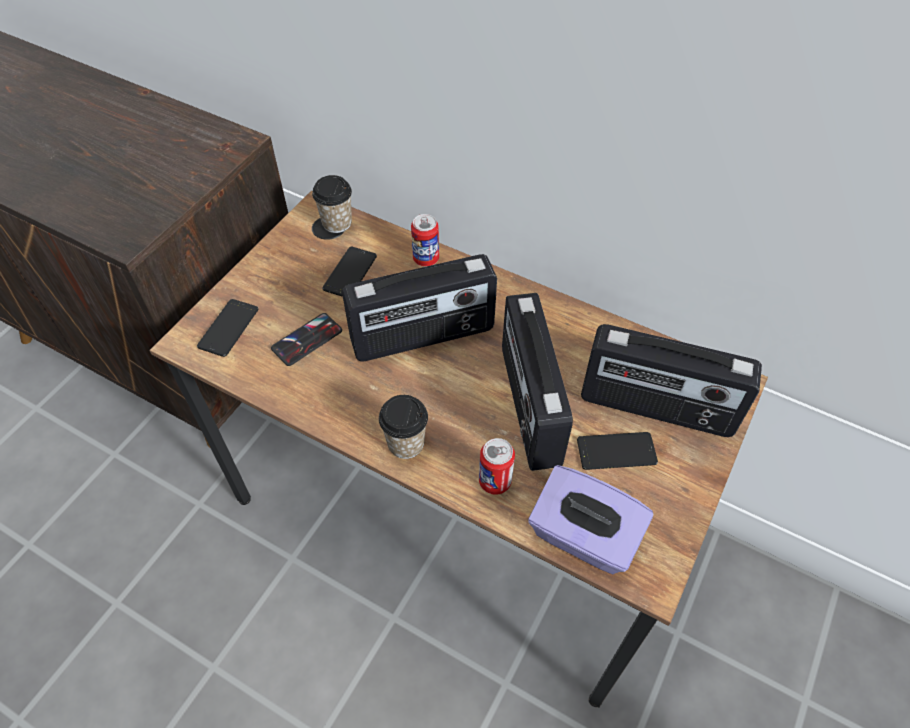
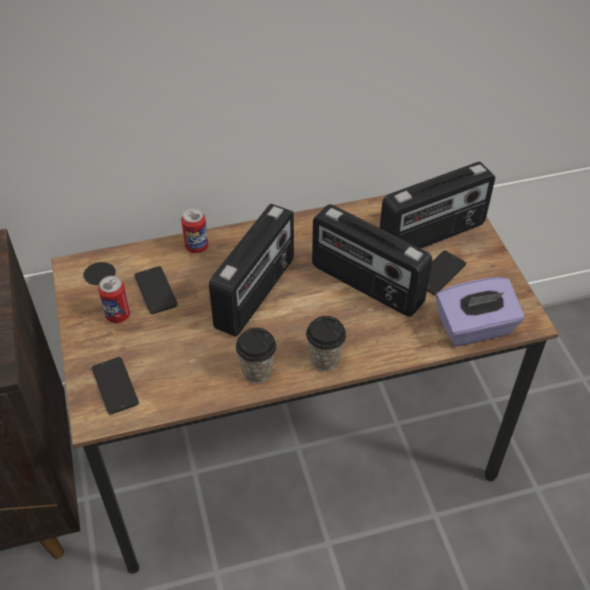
camera: 45 degrees left, 5 degrees down
phone [271,313,342,366] -> none
cup [312,175,352,233] -> cup moved to [236,328,276,383]
can [479,438,515,495] -> can moved to [98,276,130,323]

